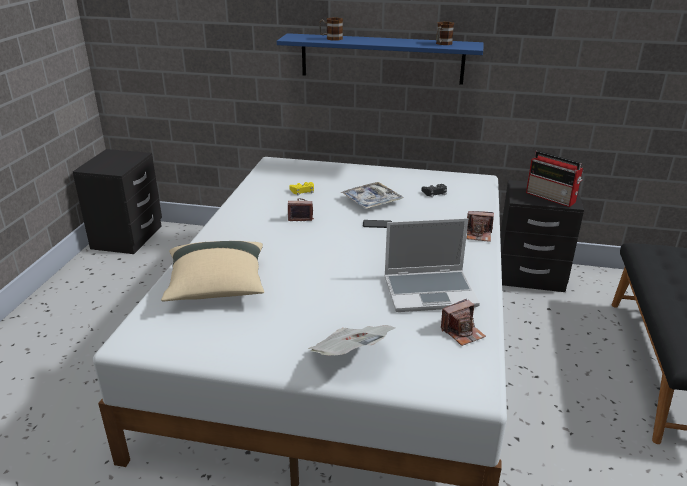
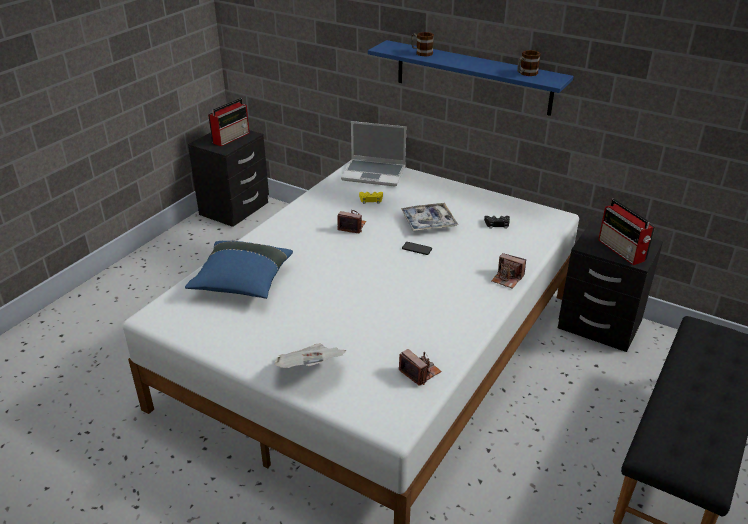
camera: 20 degrees right, 5 degrees up
beige pillow [161,241,264,301] -> blue pillow [185,241,293,299]
laptop [384,218,480,312] -> laptop moved to [341,121,406,187]
camera [441,299,486,346] -> camera turned 120 degrees counterclockwise [399,349,442,386]
none -> radio [208,98,250,146]

